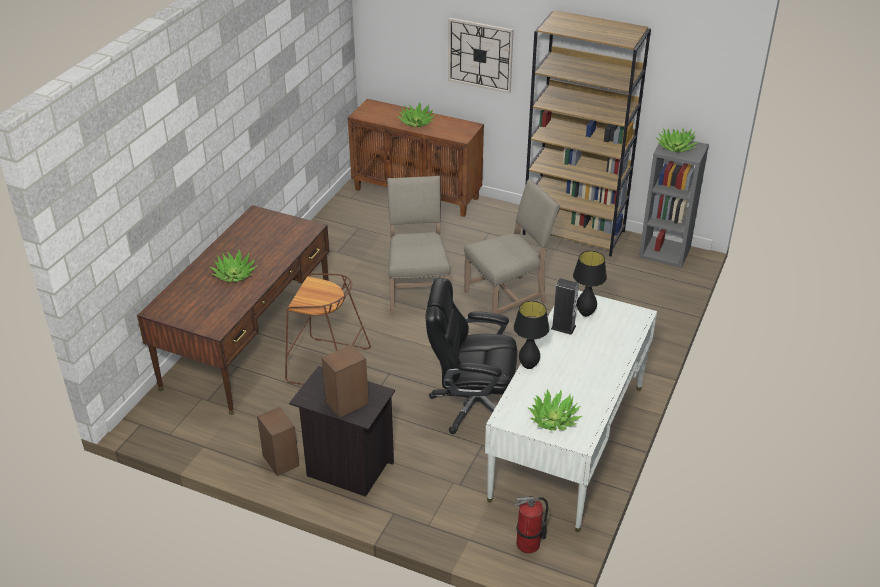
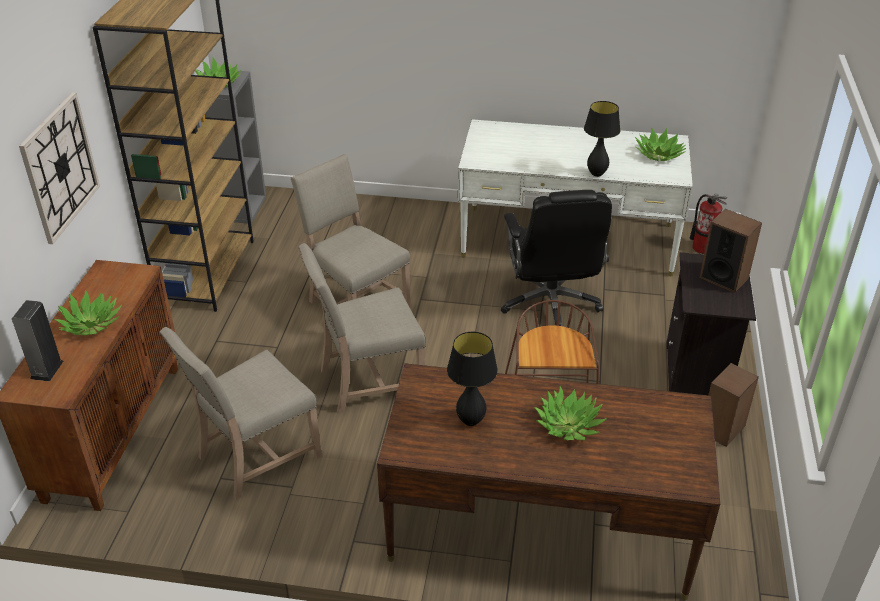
camera: 105 degrees left, 0 degrees up
speaker [551,278,579,335] -> speaker moved to [12,300,63,381]
black table lamp [573,251,607,316] -> black table lamp moved to [447,332,498,426]
none -> beige chair [159,327,322,500]

